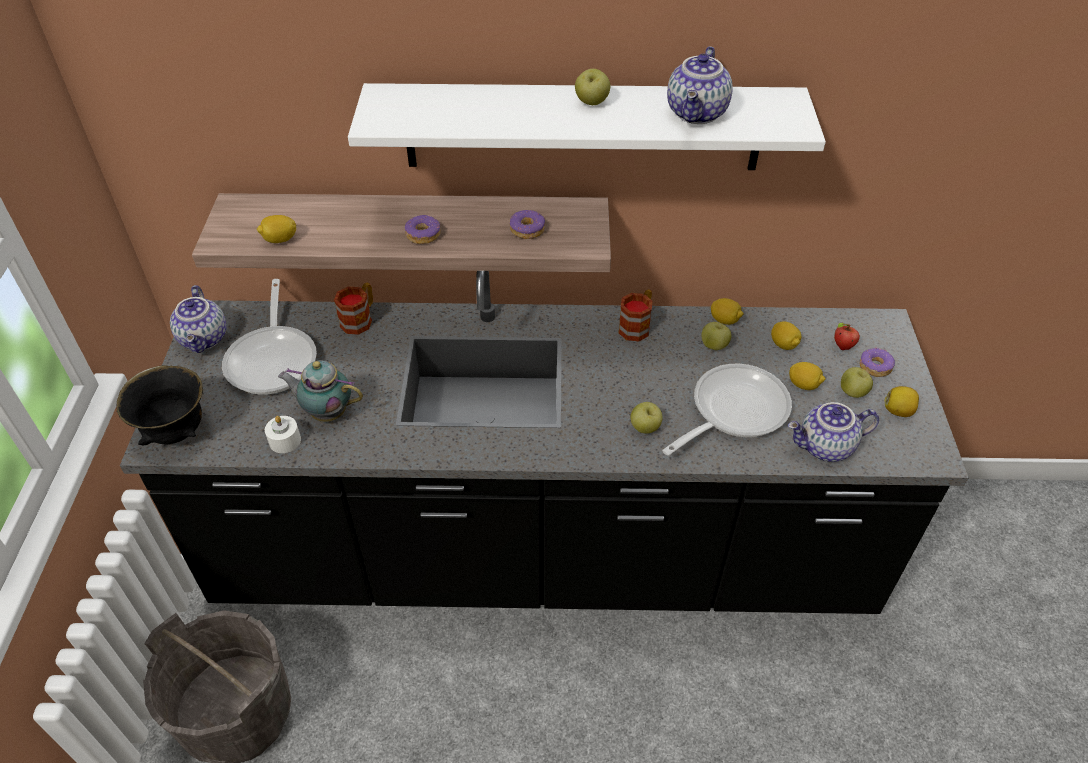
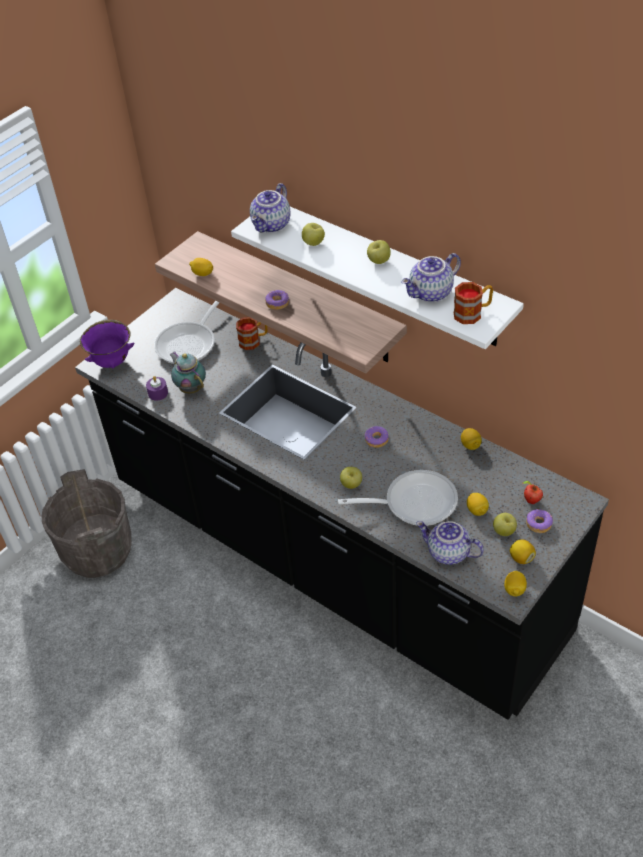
camera: 40 degrees right, 0 degrees up
black bowl [117,365,203,445] -> purple bowl [80,320,134,368]
teapot [170,285,226,353] -> teapot moved to [250,183,291,233]
white candle [265,416,301,453] -> purple candle [146,376,168,401]
donut [510,210,545,239] -> donut moved to [365,426,389,448]
mug [618,289,652,341] -> mug moved to [454,282,493,324]
apple [702,322,731,350] -> apple moved to [302,223,325,246]
lemon [771,321,801,350] -> lemon moved to [504,571,527,597]

